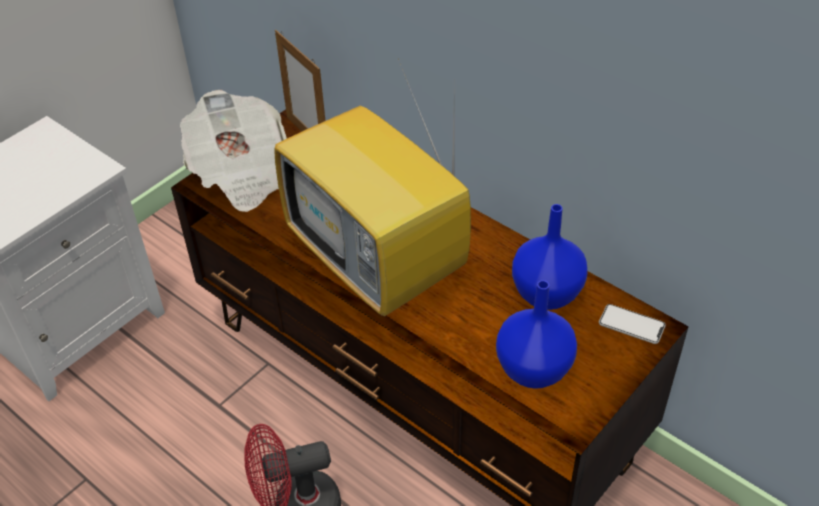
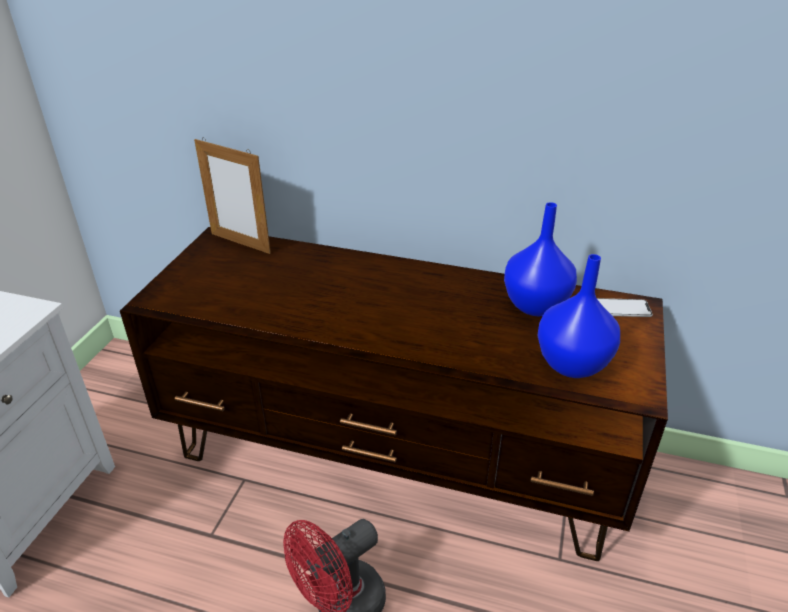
camera: 25 degrees left, 10 degrees down
newspaper [180,90,287,212] -> none
television [274,59,471,316] -> none

